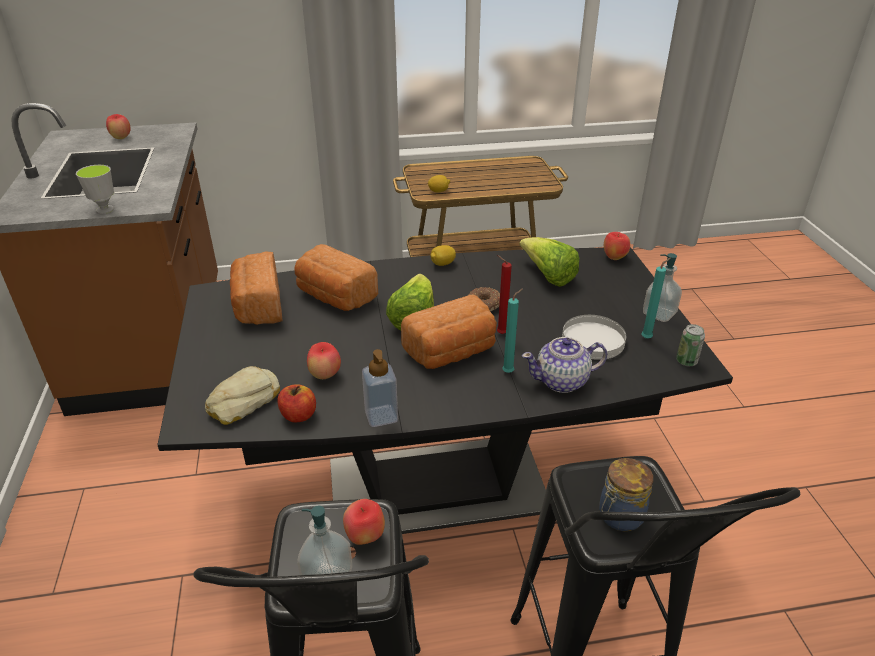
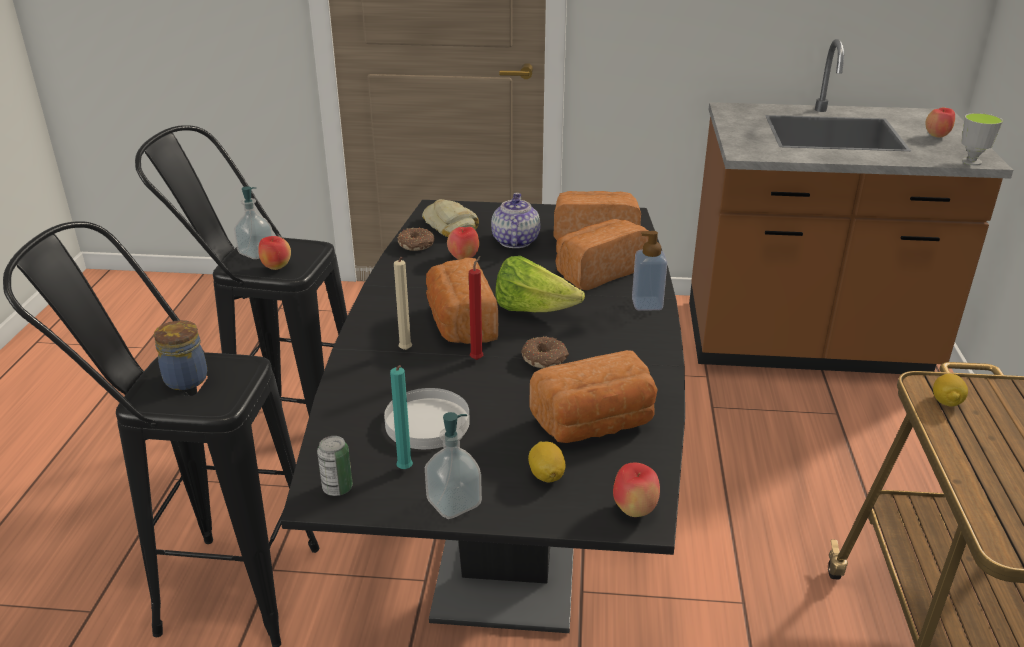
camera: 105 degrees right, 5 degrees down
cup [76,165,114,214] -> cup moved to [961,113,1003,166]
apple [277,384,316,422] -> donut [398,228,435,251]
soap dispenser [362,349,398,427] -> soap dispenser moved to [632,231,667,311]
lemon [431,245,456,266] -> lemon moved to [528,442,566,483]
turquoise candle [502,289,522,373] -> beige candle [394,257,412,350]
lettuce [519,237,579,287] -> bread [529,350,658,443]
teapot [522,337,607,393] -> teapot moved to [491,193,540,248]

